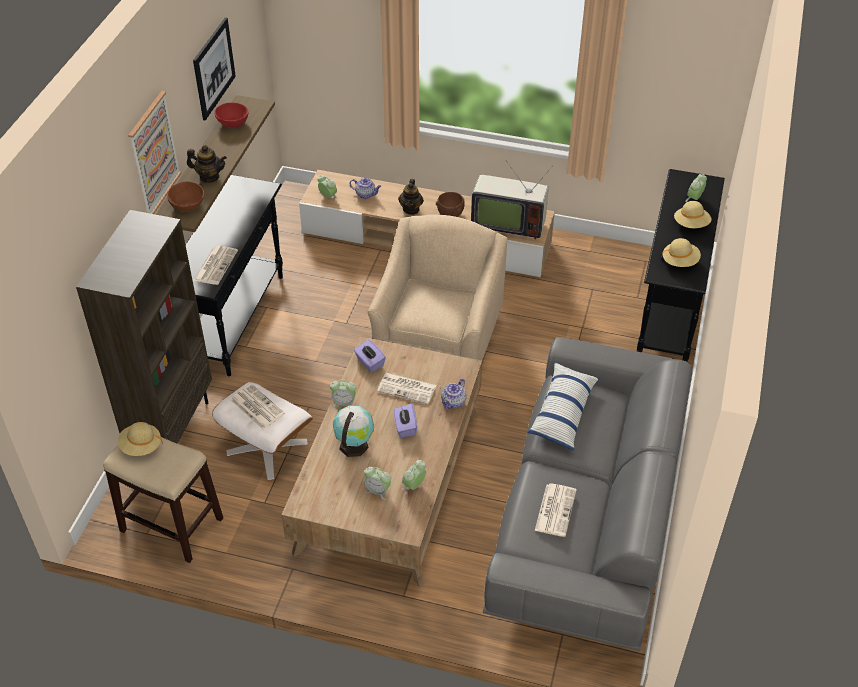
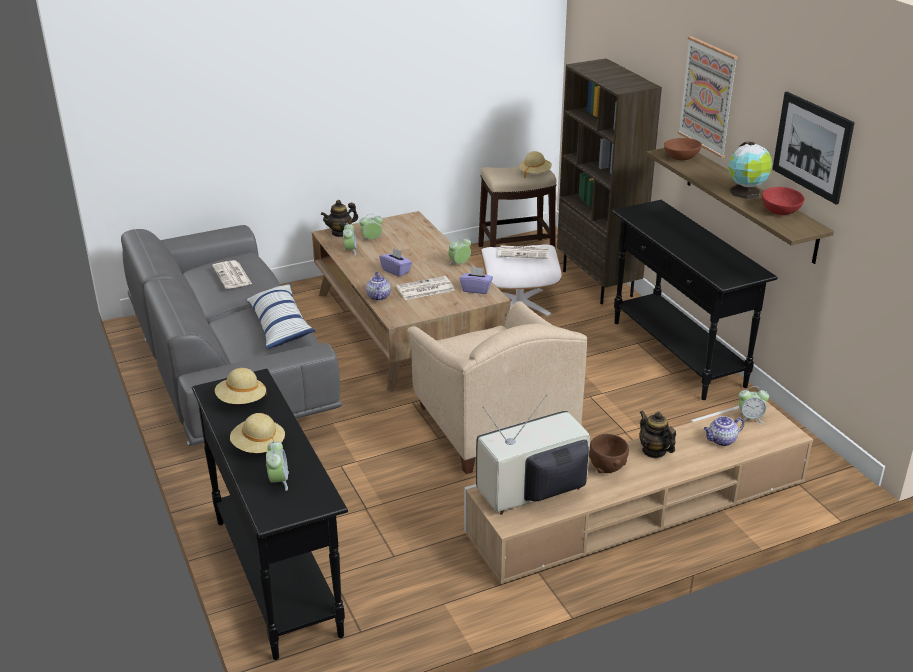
camera: 140 degrees right, 15 degrees down
teapot [187,145,227,183] -> teapot moved to [321,200,358,237]
newspaper [194,245,238,285] -> none
globe [333,405,374,457] -> globe moved to [728,142,772,199]

